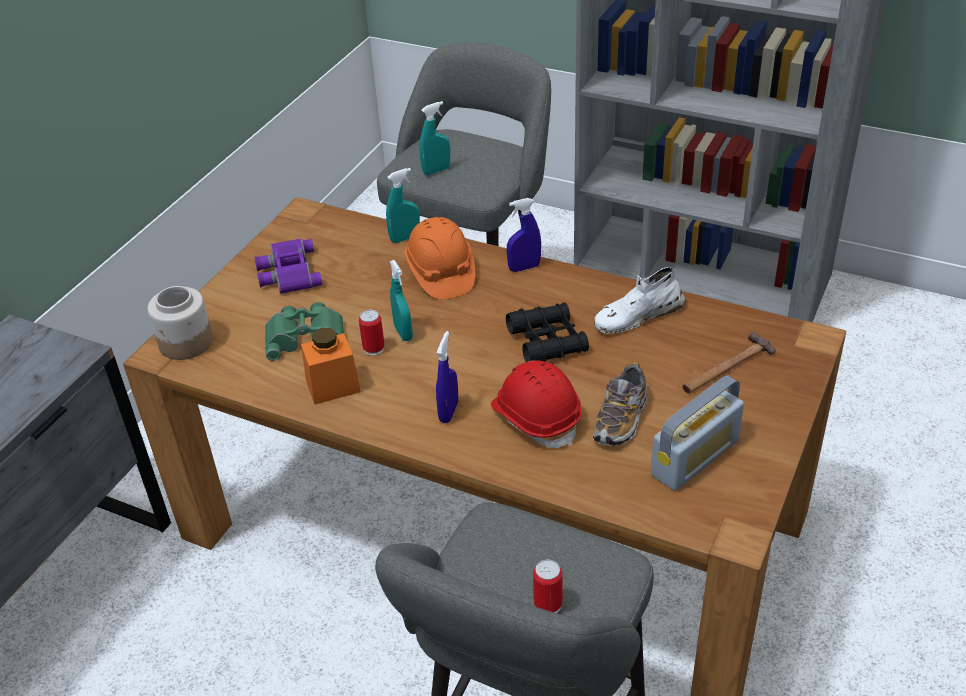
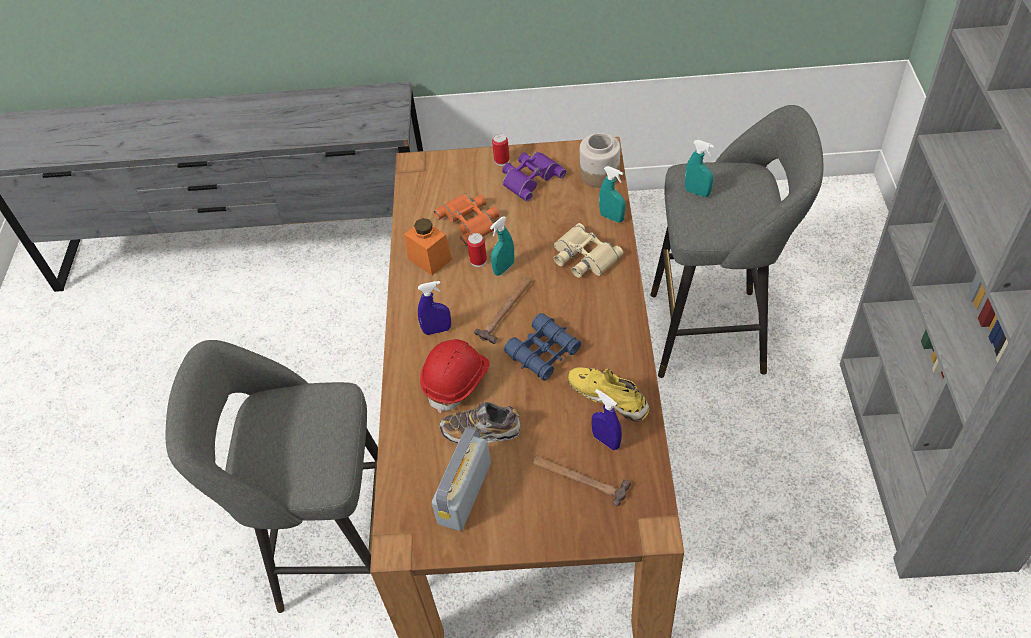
camera: 65 degrees right, 10 degrees up
jar [148,286,213,360] -> jar moved to [580,133,620,188]
green binoculars [265,302,344,361] -> orange binoculars [434,193,499,246]
orange hard hat [404,217,475,299] -> beige binoculars [554,223,623,278]
black binoculars [506,302,589,362] -> blue binoculars [504,313,581,381]
blue spray bottle [507,198,541,272] -> blue spray bottle moved to [592,389,622,450]
can [533,560,563,613] -> can moved to [492,133,510,166]
white shoe [594,267,687,334] -> yellow shoe [568,367,650,422]
radio [651,375,744,491] -> radio turned 90 degrees clockwise [431,426,491,531]
none -> hammer [474,277,532,344]

